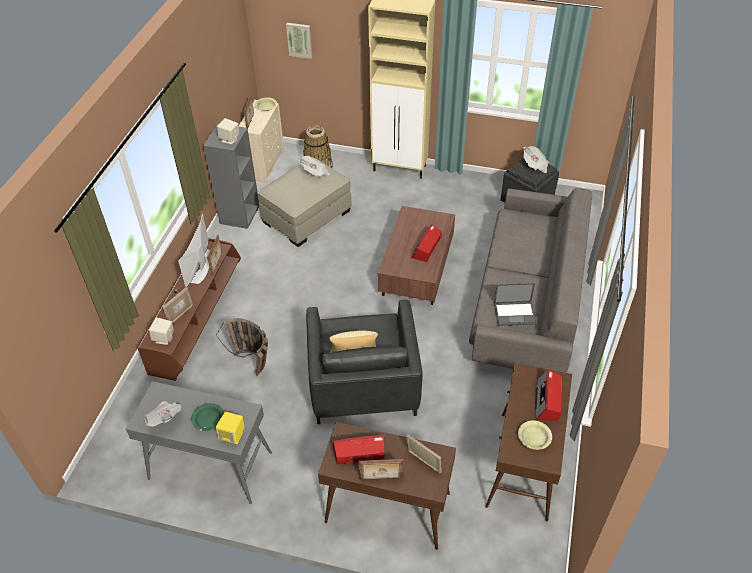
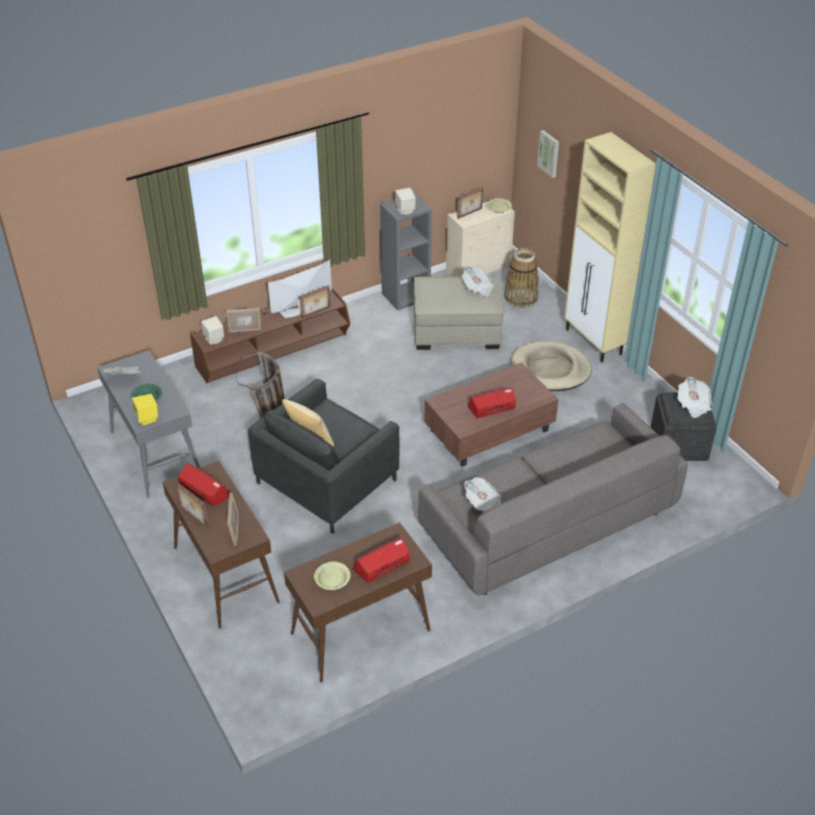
camera: 45 degrees right, 5 degrees down
laptop [494,283,537,326] -> newspaper [464,477,501,512]
none -> beige dog bed [511,341,591,391]

